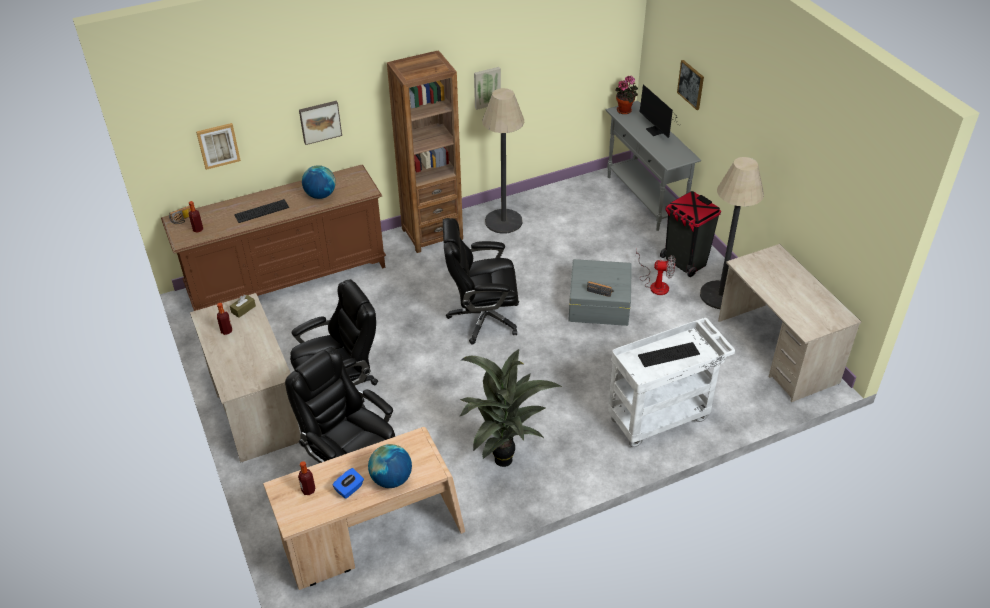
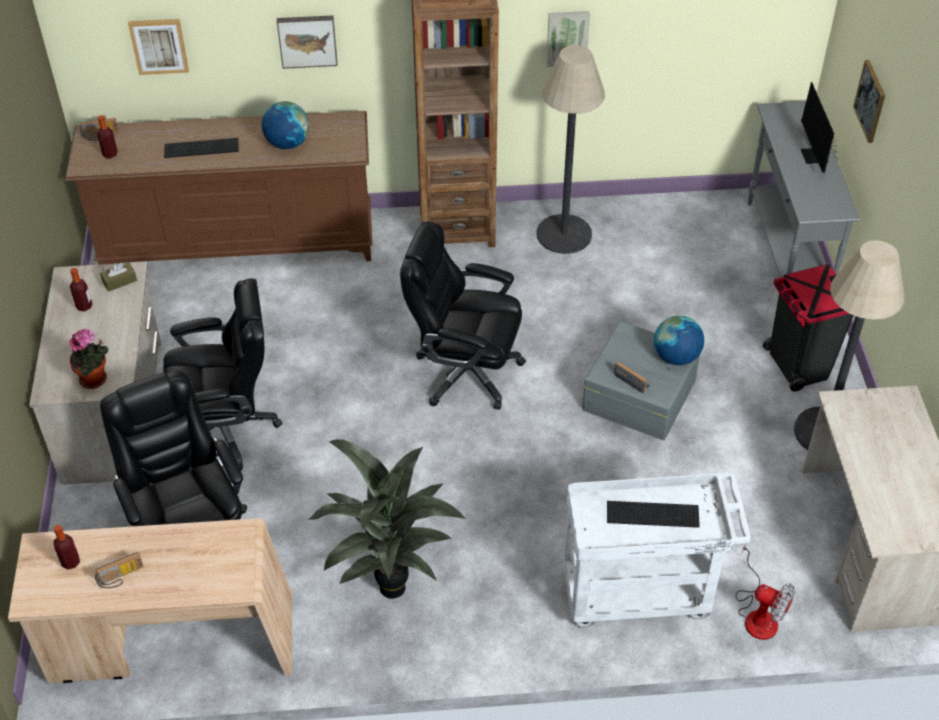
camera: 20 degrees right, 5 degrees up
blue tissue box [332,468,364,499] -> radio [95,552,143,588]
globe [368,444,412,488] -> globe moved to [654,316,704,365]
potted plant [615,76,638,114] -> potted plant moved to [69,329,108,389]
fan [636,249,675,295] -> fan moved to [736,543,795,640]

